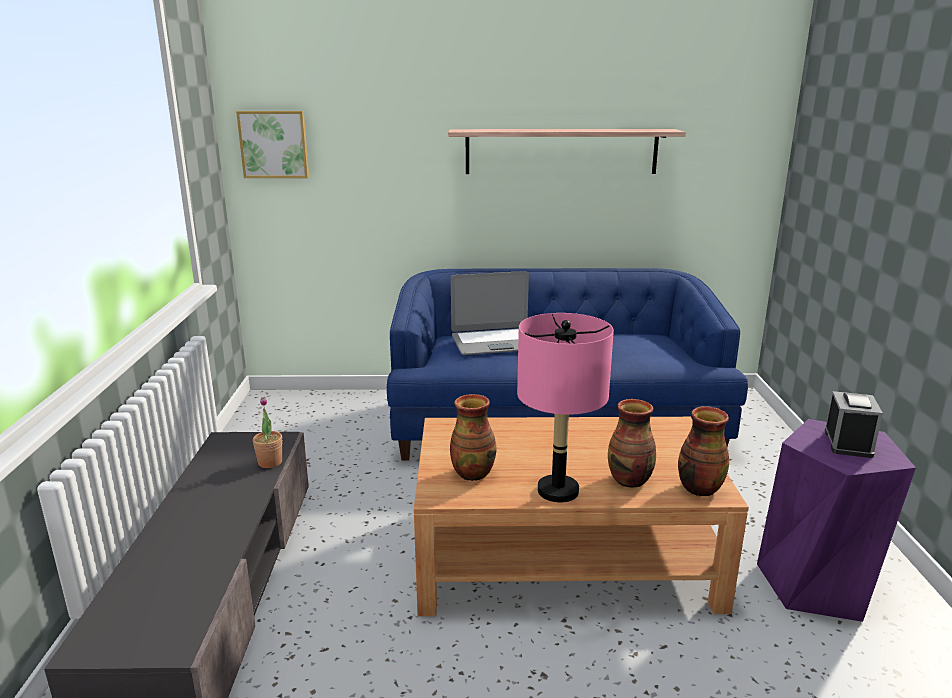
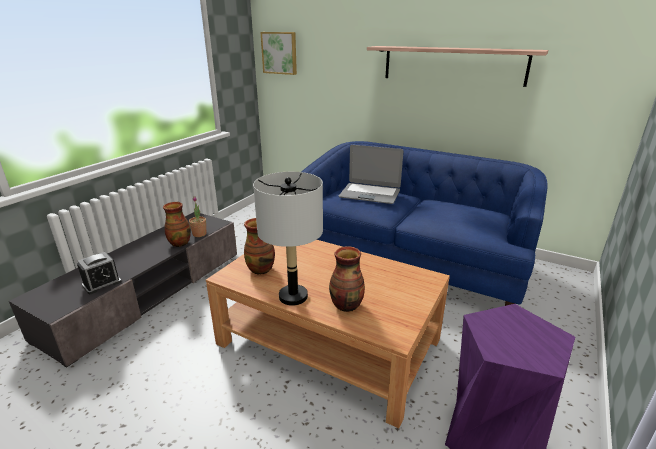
camera: 30 degrees right, 5 degrees up
pink table lamp [517,313,614,502] -> grey table lamp [253,172,323,306]
vase [678,406,729,497] -> vase moved to [163,202,191,247]
alarm clock [825,391,883,458] -> alarm clock moved to [77,252,122,294]

